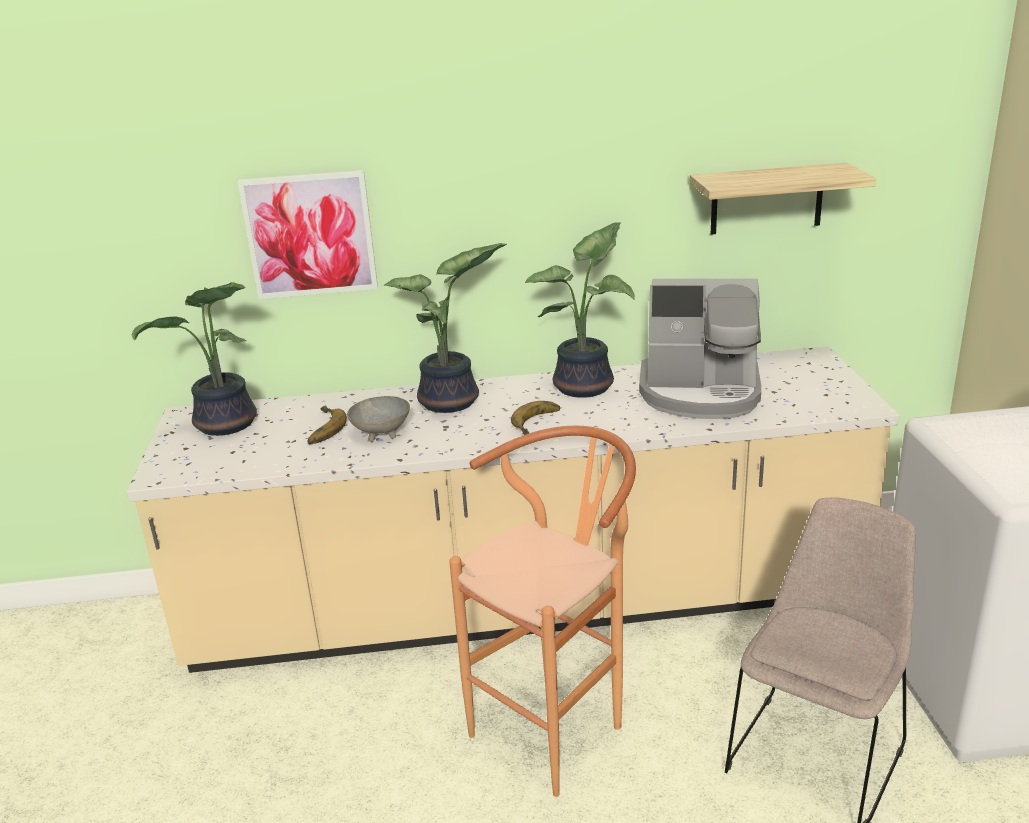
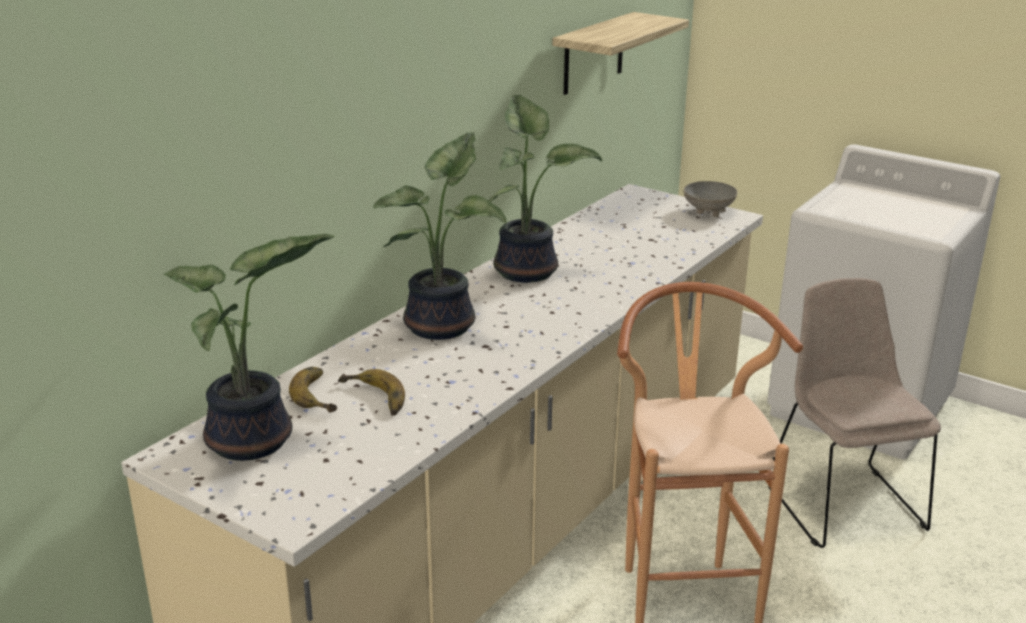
camera: 50 degrees left, 0 degrees up
picture [237,170,378,299] -> none
grey bowl [347,396,410,441] -> grey bowl moved to [684,181,737,217]
banana [511,401,560,435] -> banana moved to [289,367,337,413]
coffee machine [639,279,761,419] -> none

